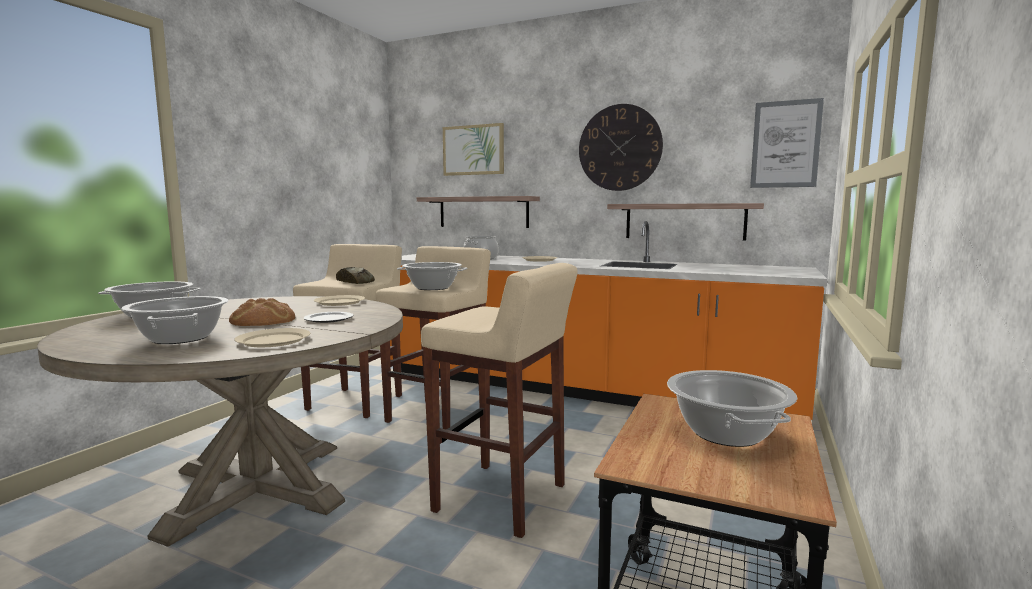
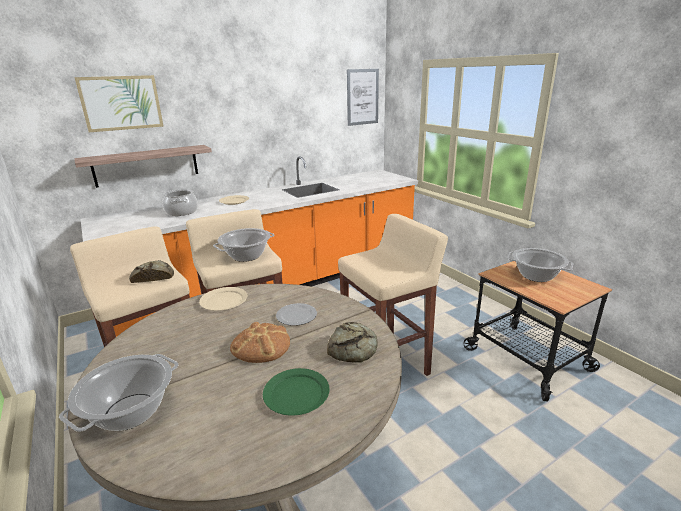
camera: 55 degrees left, 15 degrees up
cooking pot [121,296,229,344] -> green plate [263,368,330,416]
beige plate [234,328,311,347] -> bread [327,322,378,363]
wall clock [579,104,663,191] -> none
shelf [607,203,764,241] -> none

